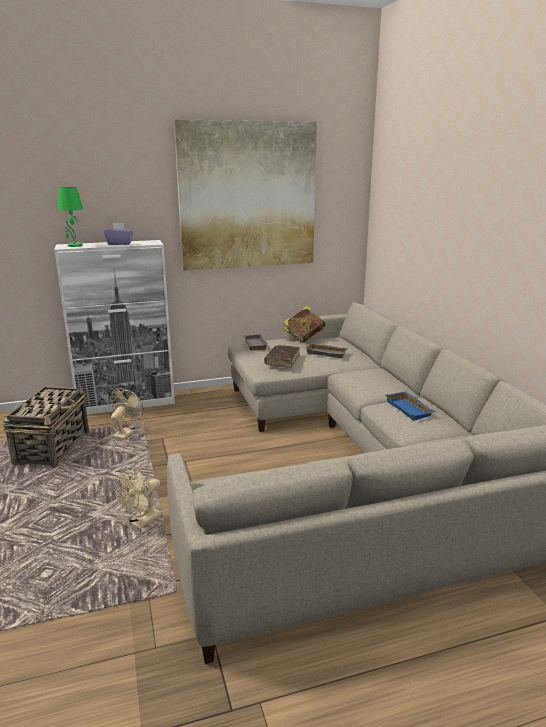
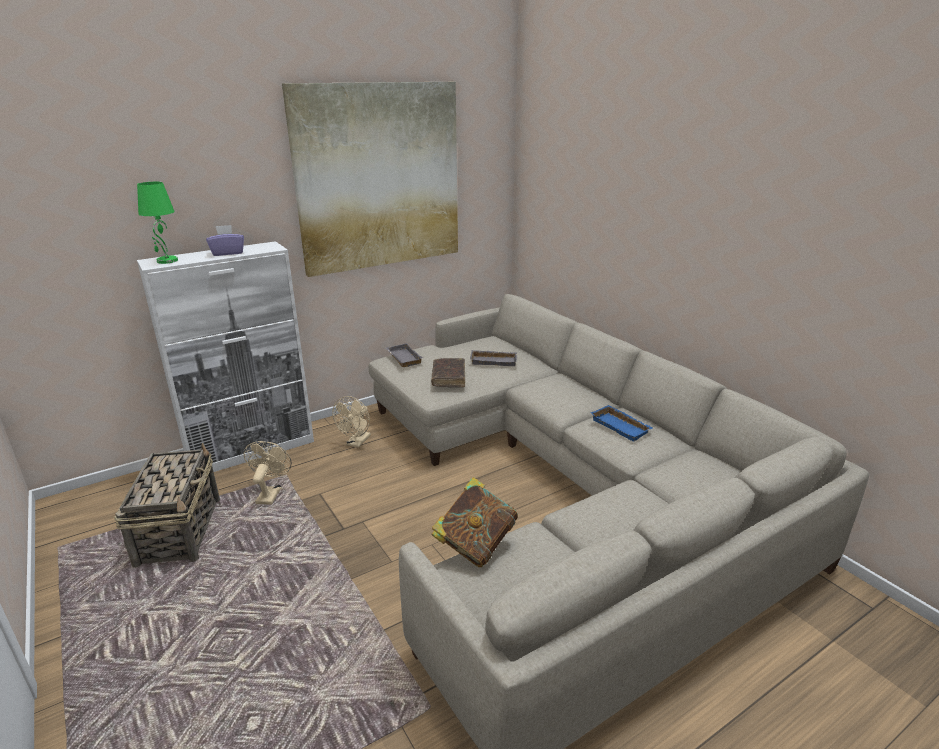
camera: 15 degrees left, 5 degrees up
beige fan [115,467,162,529] -> beige fan moved to [332,396,371,448]
book [283,306,325,343] -> book moved to [432,477,518,567]

